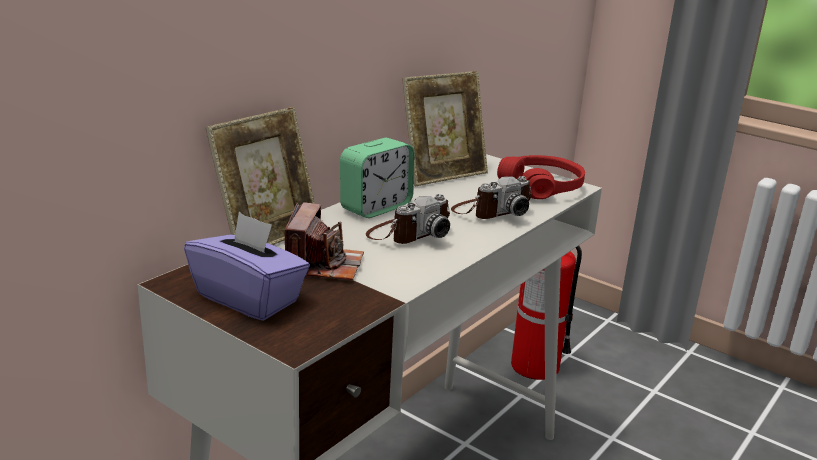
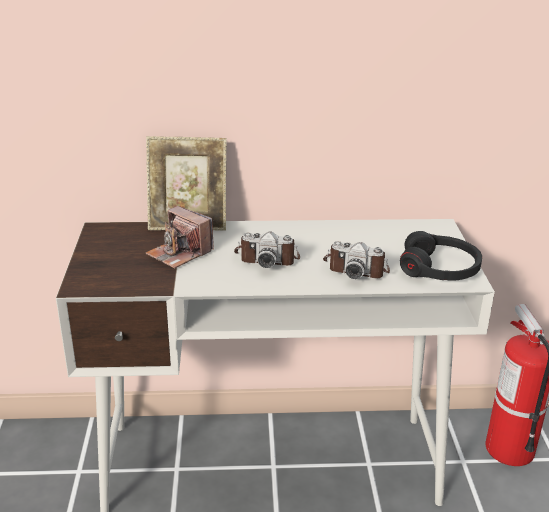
camera: 50 degrees right, 5 degrees up
purple tissue box [184,212,310,321] -> none
camera [285,202,364,280] -> camera turned 75 degrees clockwise [146,206,214,268]
alarm clock [340,138,414,218] -> none
picture frame [402,71,488,186] -> none
red headphones [497,155,585,199] -> black headphones [400,231,482,281]

